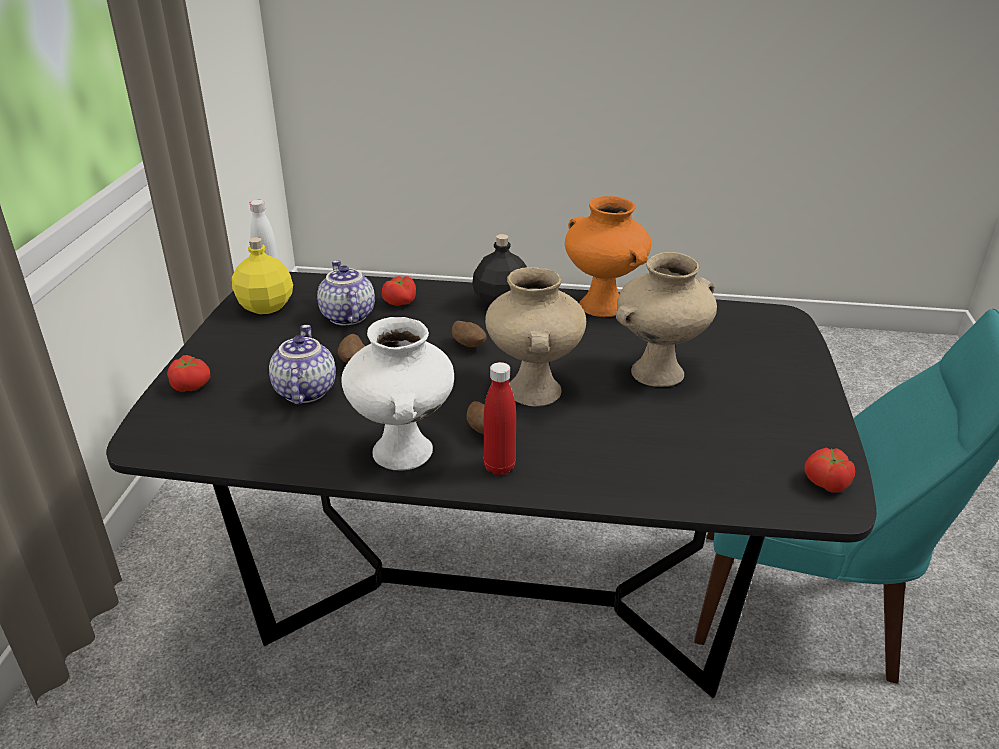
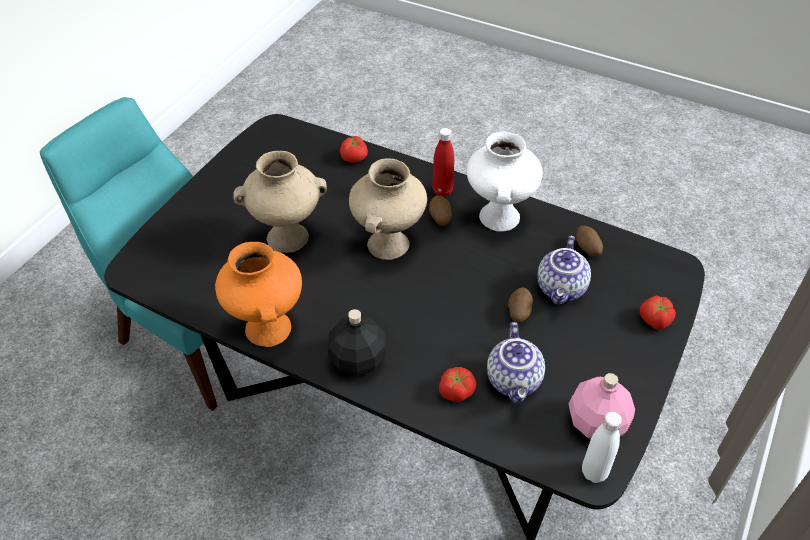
camera: 160 degrees left, 15 degrees up
yellow bottle [232,237,293,314] -> pink bottle [569,373,635,439]
potato [452,321,487,347] -> potato moved to [576,226,603,257]
tomato [805,448,855,493] -> tomato moved to [340,136,368,163]

